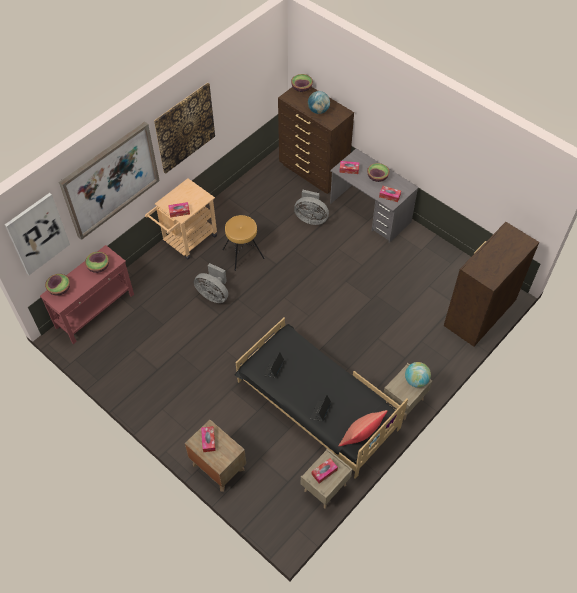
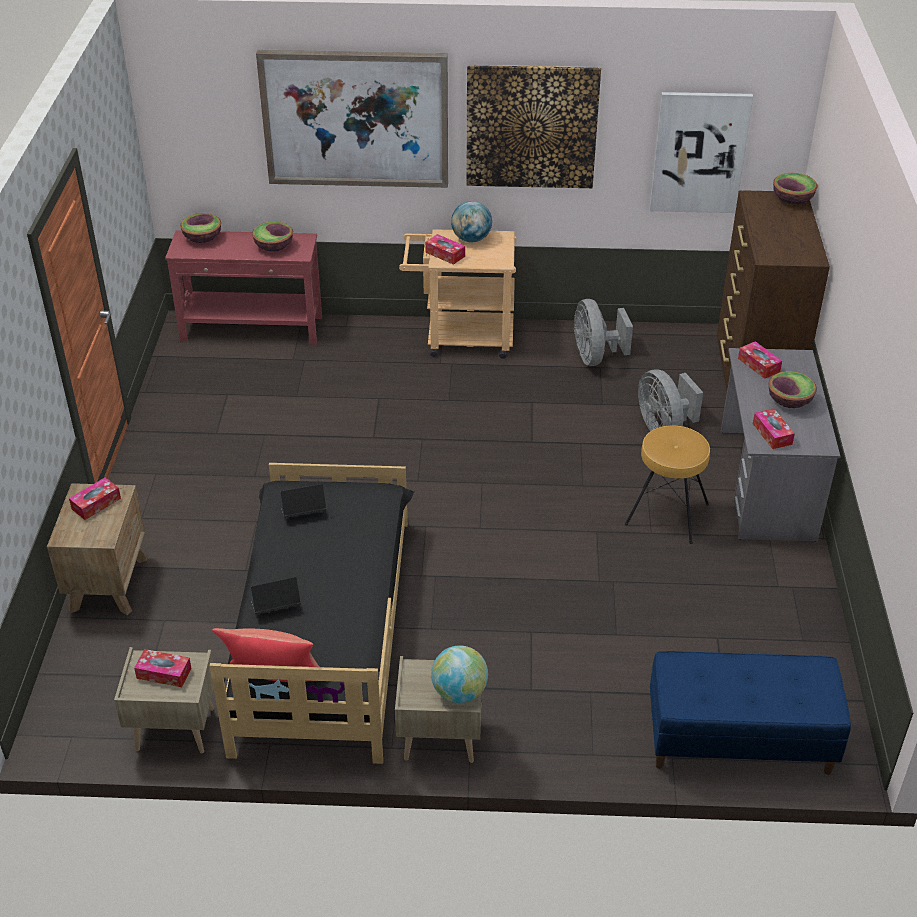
camera: 50 degrees right, 15 degrees down
picture [5,193,70,275] -> picture moved to [649,92,753,213]
grey fan [194,263,228,303] -> grey fan moved to [574,299,633,366]
brown stool [223,215,265,271] -> brown stool moved to [625,426,710,544]
globe [308,91,330,114] -> globe moved to [451,201,492,242]
brown dresser [444,222,539,347] -> blue bench [650,651,851,775]

